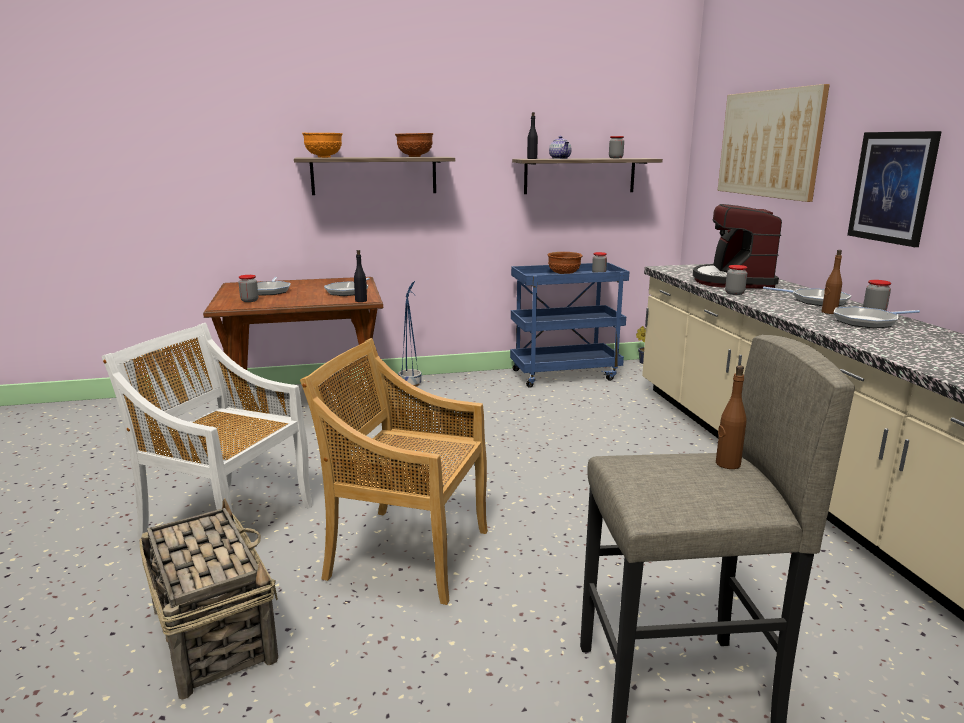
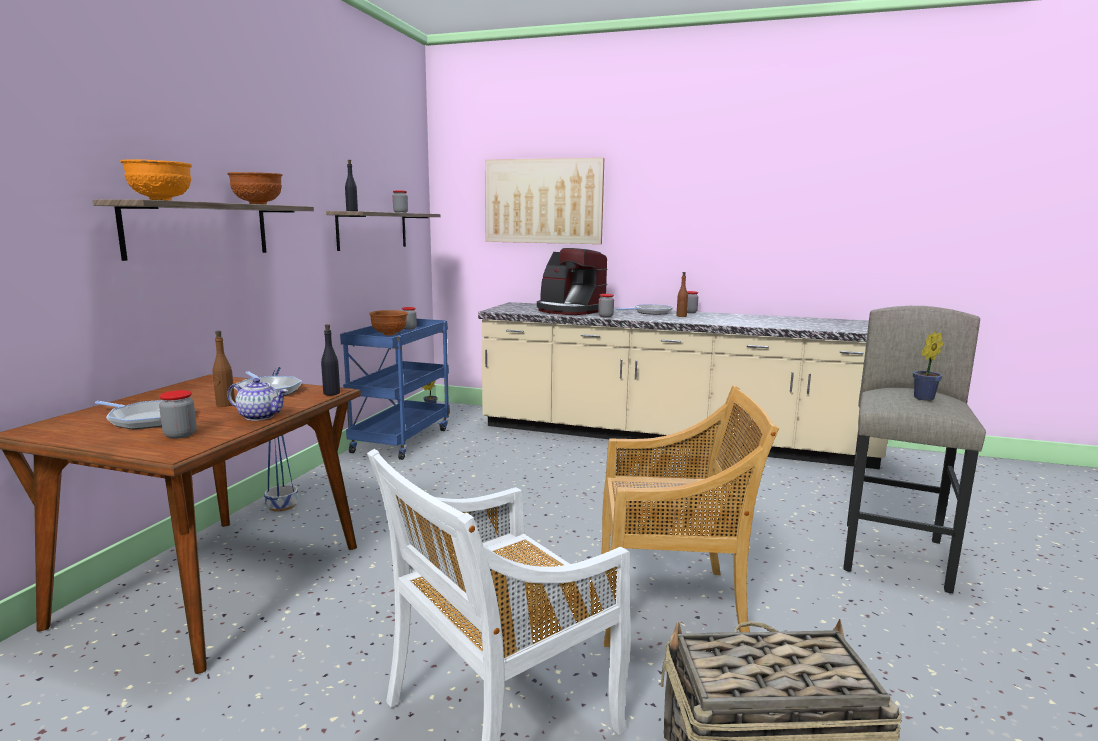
camera: 60 degrees left, 5 degrees down
beige chair [300,338,488,605] -> beige chair turned 135 degrees counterclockwise [601,385,779,647]
teapot [549,136,571,159] -> teapot moved to [227,378,288,421]
brown bottle [716,365,747,469] -> brown bottle moved to [213,331,235,407]
frying pan [834,306,920,329] -> none
picture [847,131,942,247] -> none
none -> potted plant [913,332,943,401]

